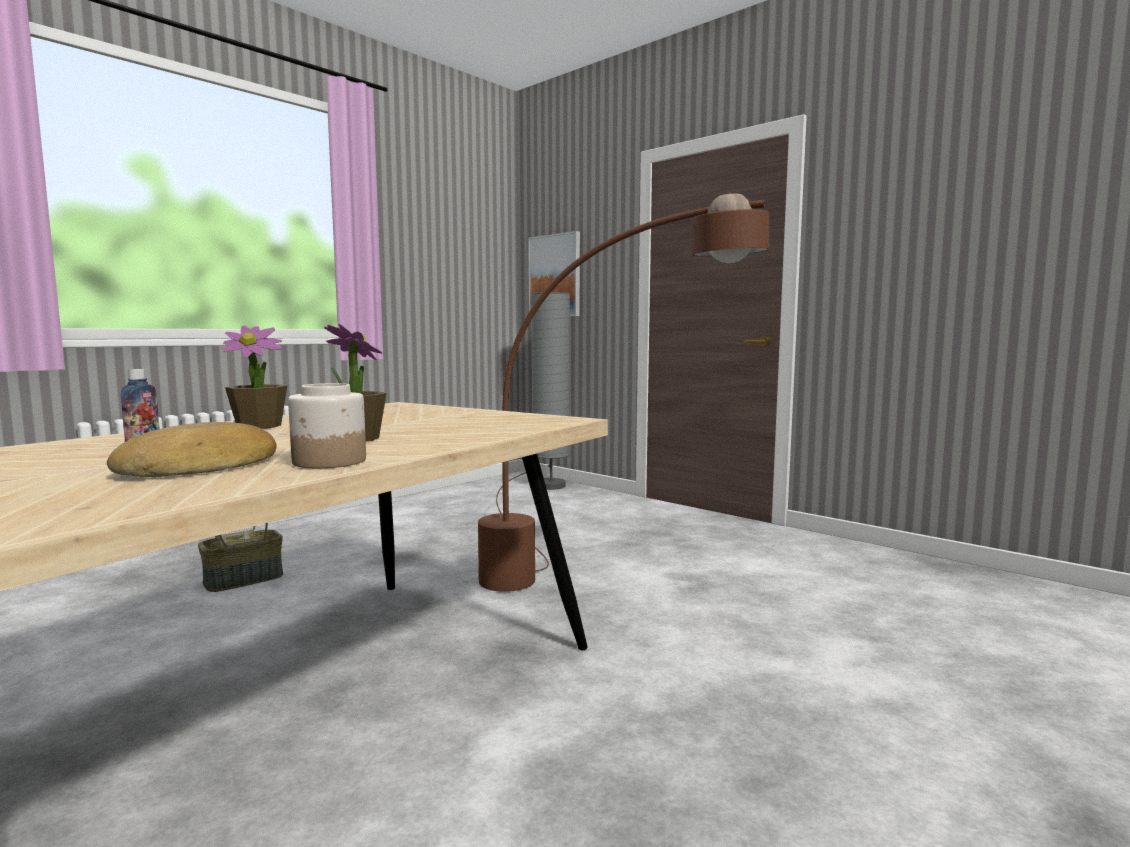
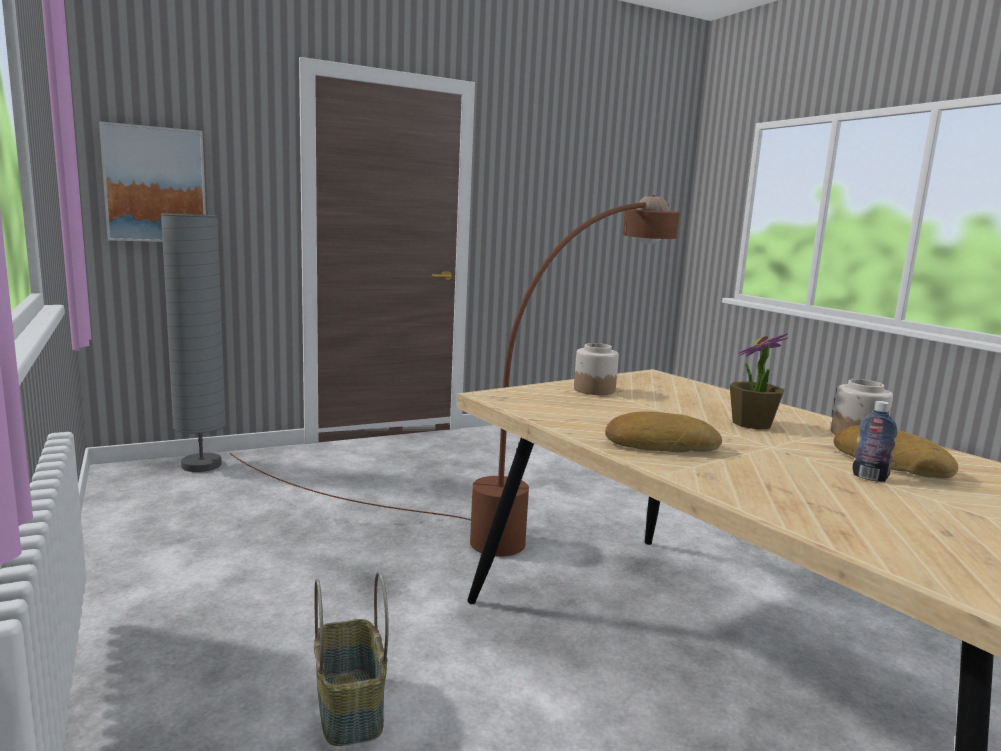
camera: 70 degrees left, 5 degrees up
potted plant [223,325,288,429] -> bread [605,411,722,452]
none -> jar [574,343,619,395]

